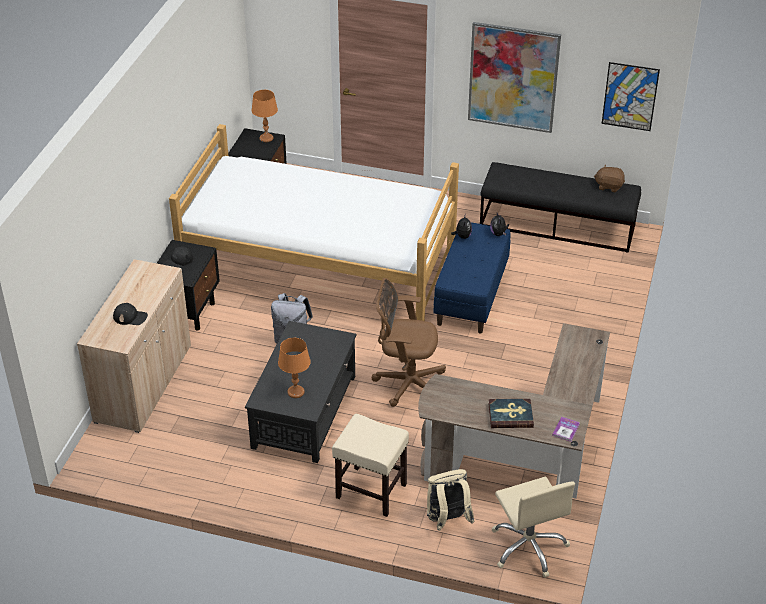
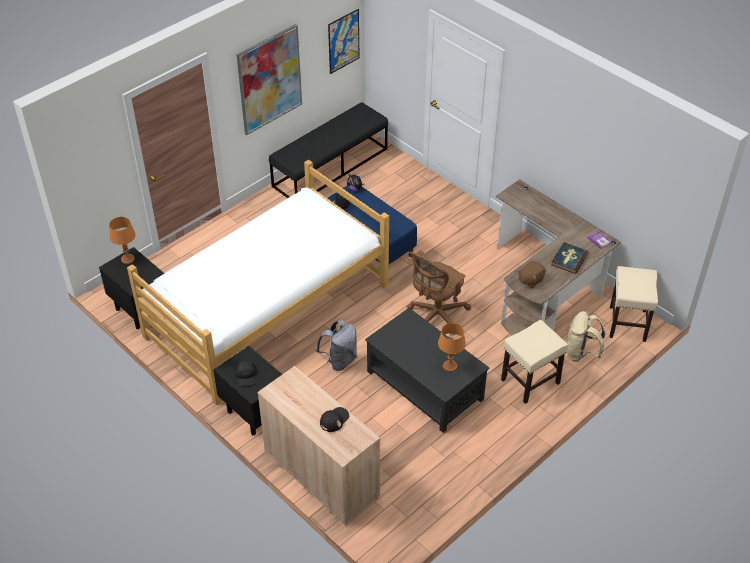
camera: 60 degrees left, 5 degrees up
beige office chair [492,477,575,578] -> beige stool [610,266,658,342]
brown plush toy [594,165,625,192] -> brown plush toy moved to [518,261,546,289]

